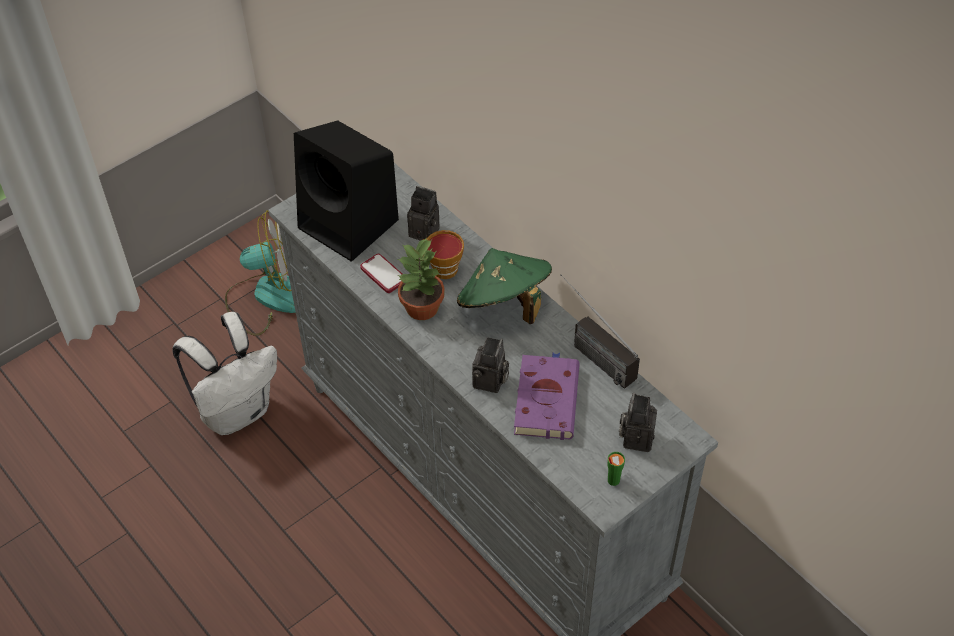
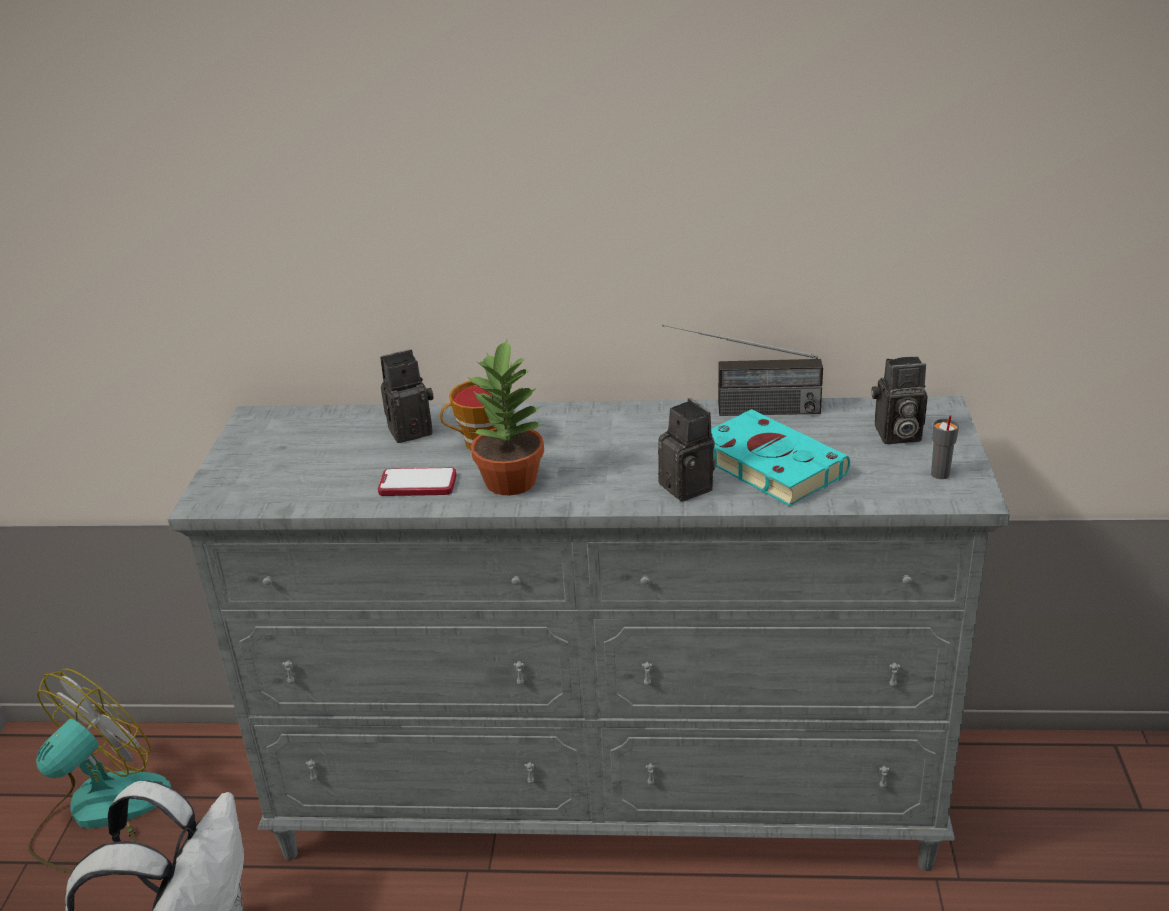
camera: 45 degrees left, 20 degrees down
black speaker [294,120,399,262] -> none
green hat [457,248,552,324] -> none
purple book [514,352,580,440] -> turquoise book [711,409,850,506]
green cup [608,452,625,486] -> grey cup [931,415,959,479]
camera [619,393,657,452] -> camera turned 60 degrees counterclockwise [872,356,928,444]

